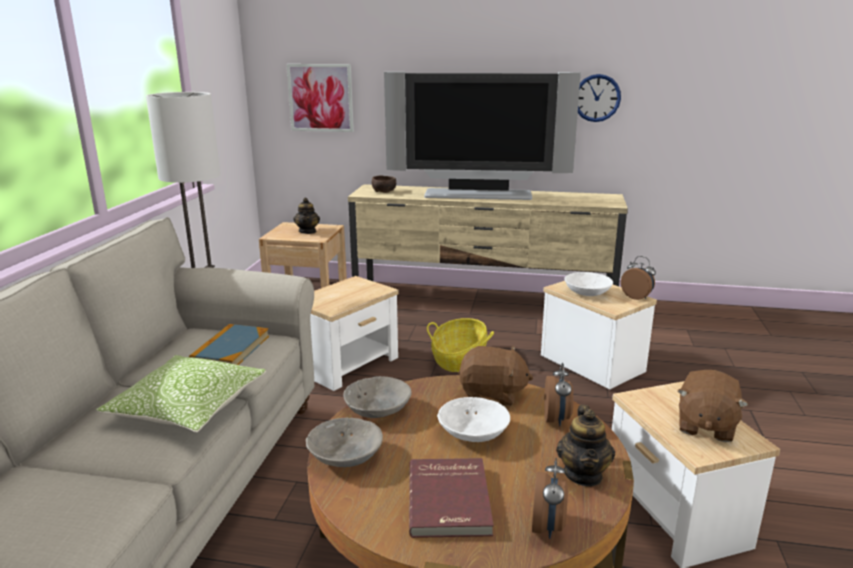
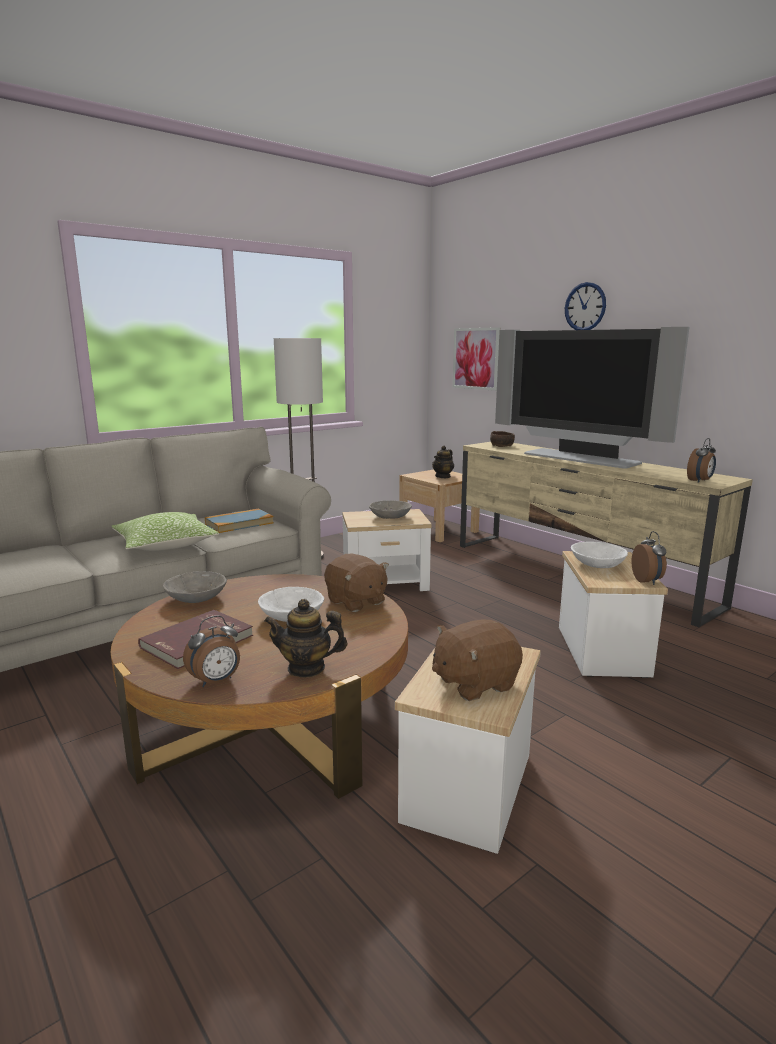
camera: 40 degrees right, 5 degrees down
grey bowl [344,376,412,418] -> grey bowl moved to [369,500,412,519]
basket [427,318,494,372] -> none
alarm clock [544,363,573,426] -> alarm clock moved to [687,438,716,483]
teapot [556,405,615,486] -> teapot turned 45 degrees clockwise [264,599,348,678]
wall clock [578,74,621,122] -> wall clock moved to [565,282,606,330]

